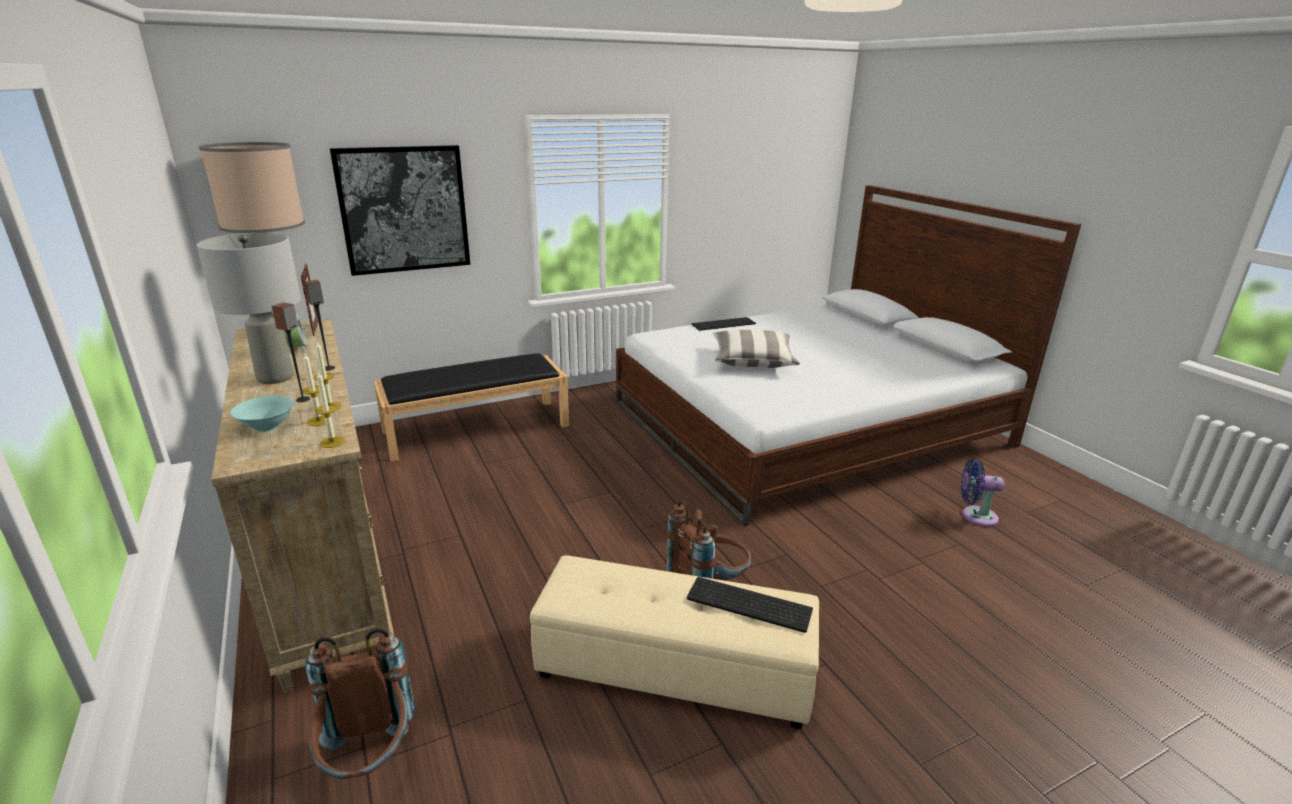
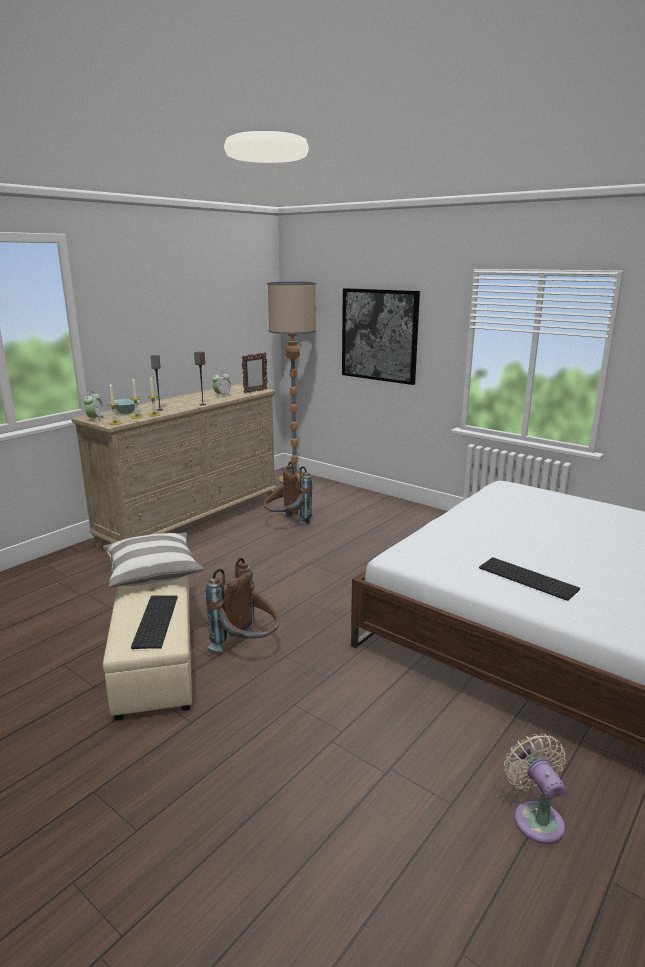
camera: 65 degrees right, 5 degrees down
grey table lamp [197,233,301,384] -> none
brown backpack [305,628,415,779] -> brown backpack moved to [264,461,313,525]
black bench [374,353,569,462] -> none
keyboard [691,317,756,331] -> keyboard moved to [479,557,580,601]
pillow [713,330,800,368] -> pillow moved to [103,533,205,588]
blue fan [961,459,1004,527] -> beige fan [504,734,565,844]
none -> alarm clock [84,391,105,422]

